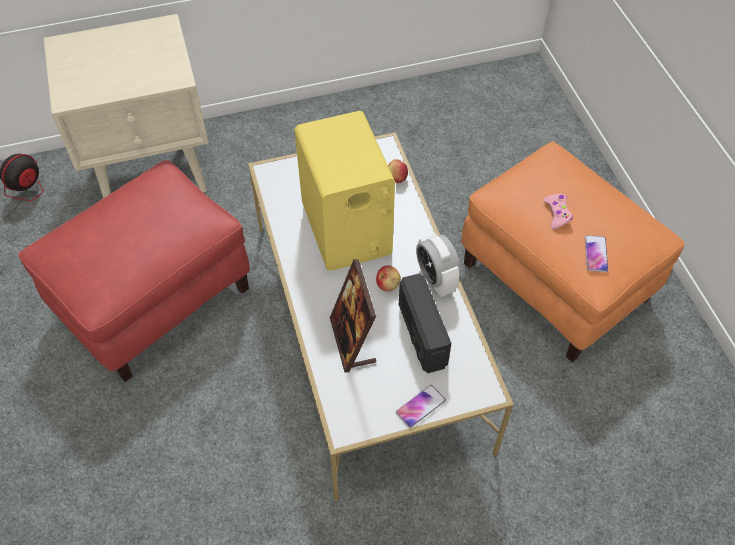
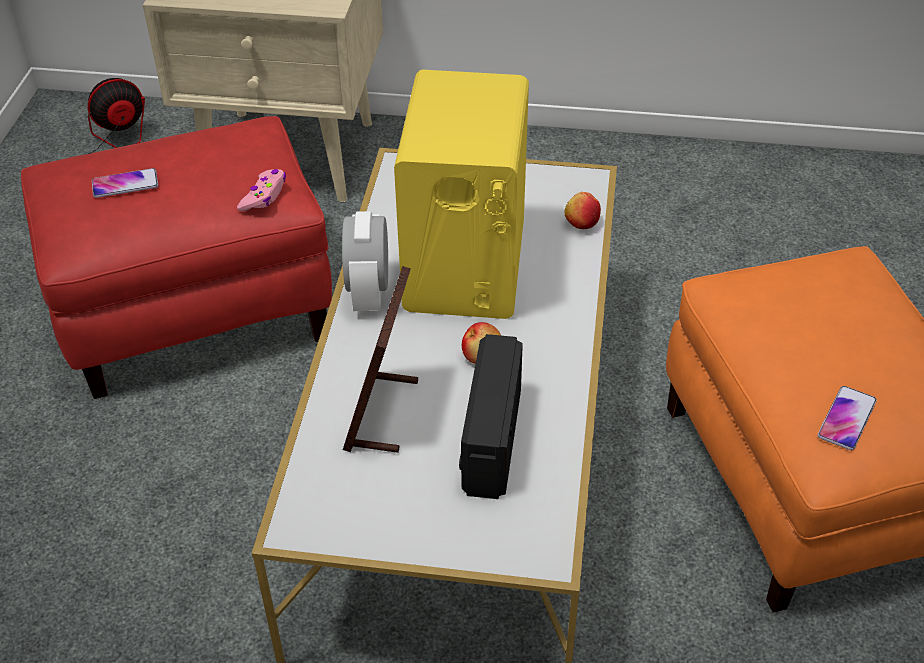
camera: 25 degrees right, 10 degrees down
phone [396,385,446,428] -> phone moved to [92,168,158,198]
alarm clock [416,233,461,297] -> alarm clock moved to [342,211,388,311]
pink game controller [543,194,573,229] -> pink game controller moved to [237,169,286,211]

